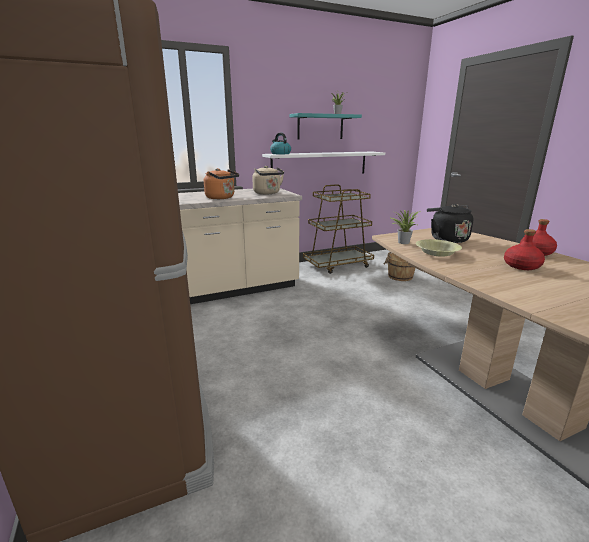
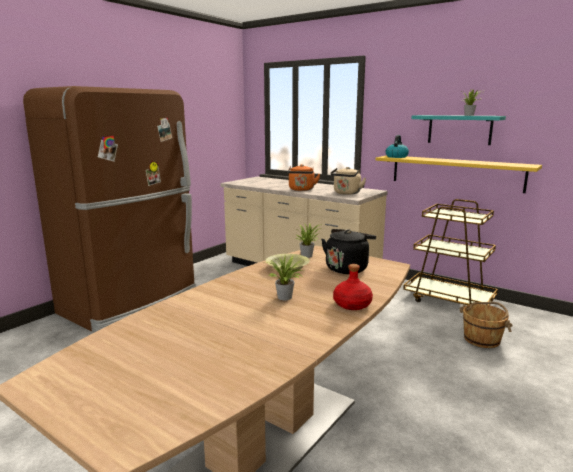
camera: 60 degrees right, 5 degrees down
white shelf [262,152,385,173] -> yellow shelf [375,155,542,193]
red bottle [504,229,545,270] -> potted plant [268,256,304,300]

